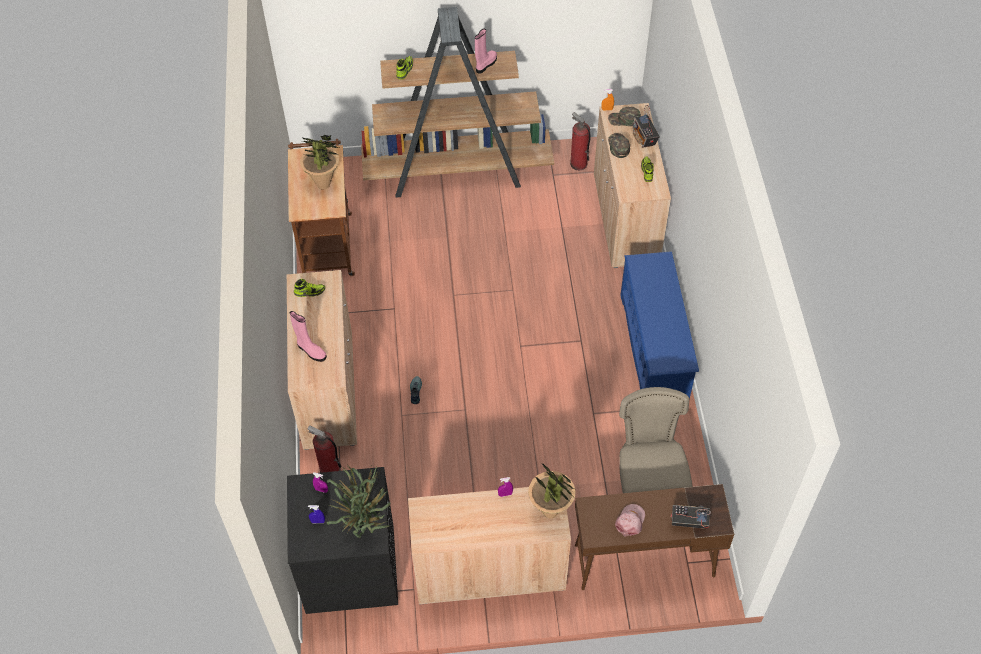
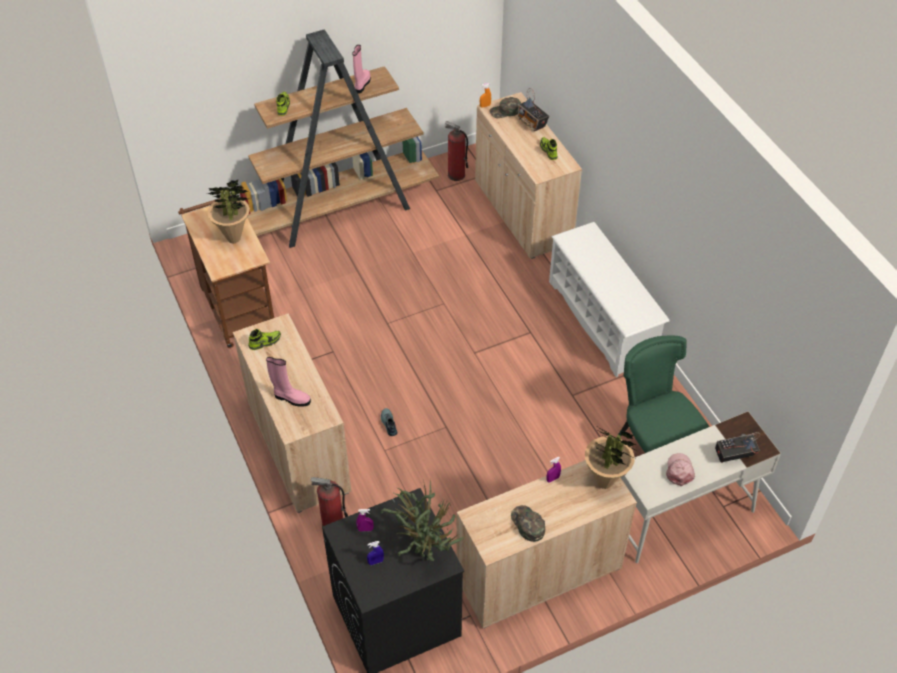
camera: 20 degrees left, 5 degrees down
brown desk [575,484,734,590] -> white desk [620,411,781,563]
green cap [608,133,630,158] -> green cap moved to [511,505,545,542]
beige chair [619,387,693,493] -> green chair [619,336,710,453]
blue shoe rack [620,251,699,399] -> white shoe rack [549,222,670,377]

